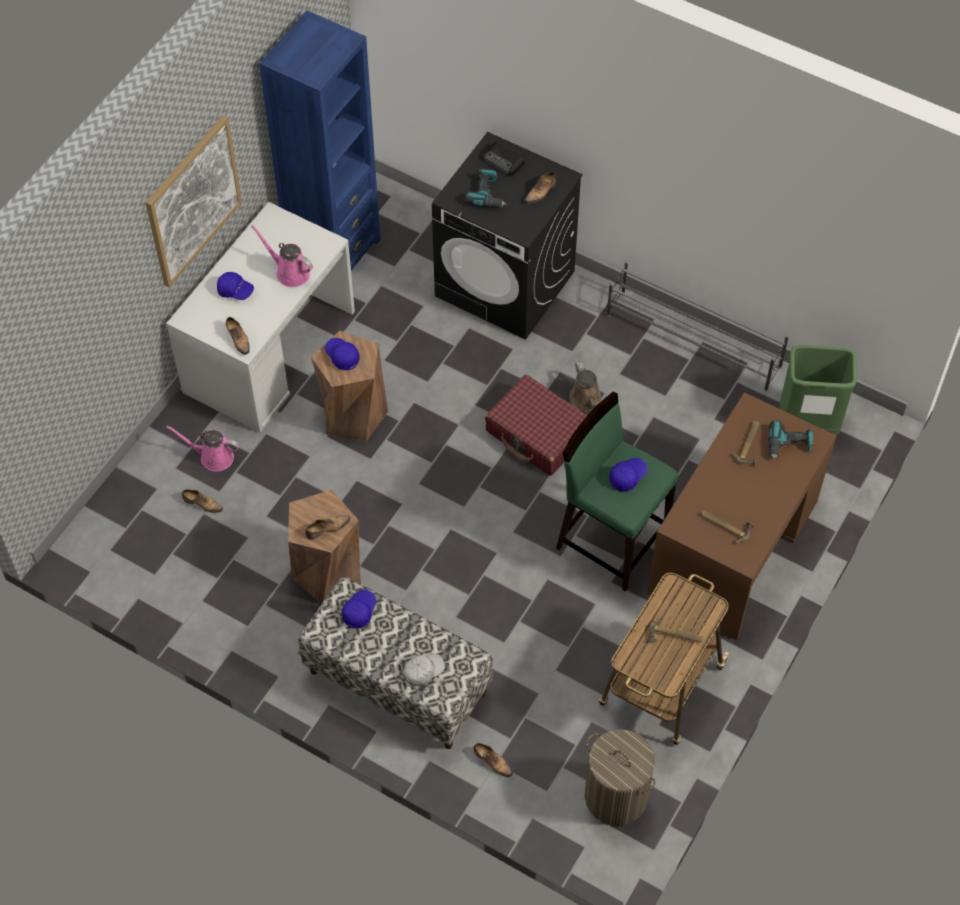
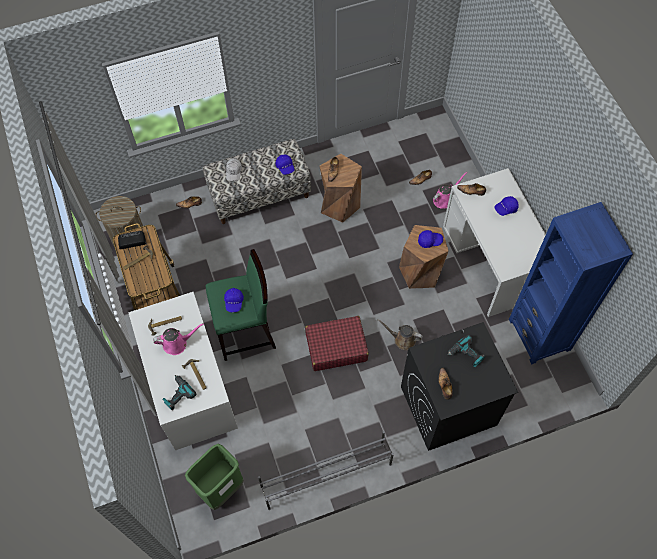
camera: 130 degrees right, 5 degrees up
picture [146,115,242,287] -> none
pink watering can [251,225,313,287] -> pink watering can moved to [153,323,204,355]
radio [482,142,525,176] -> radio moved to [118,231,146,249]
brown watering can [569,361,601,411] -> brown watering can moved to [377,319,423,350]
brown desk [647,392,836,640] -> white desk [128,292,238,450]

